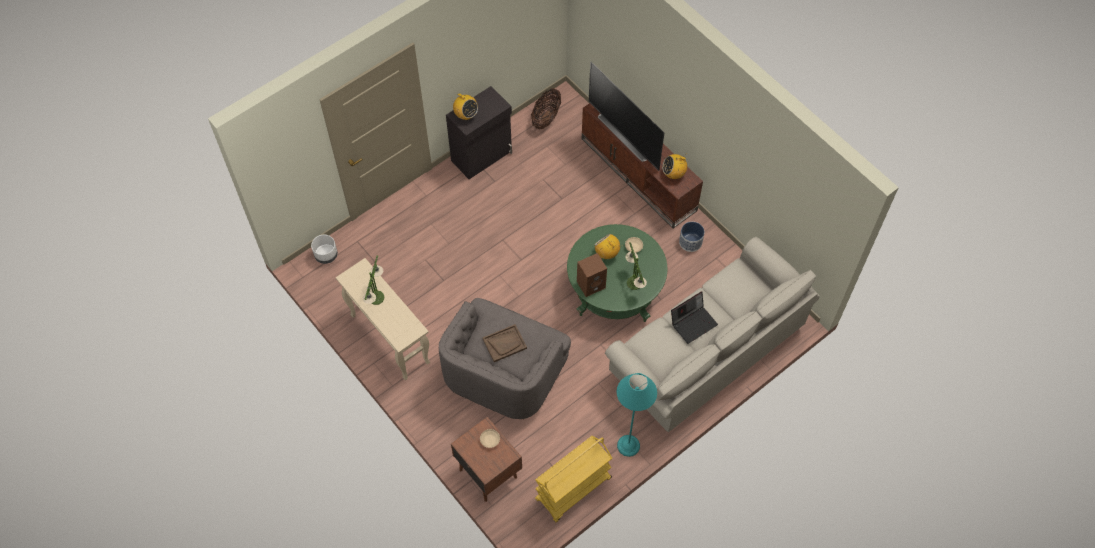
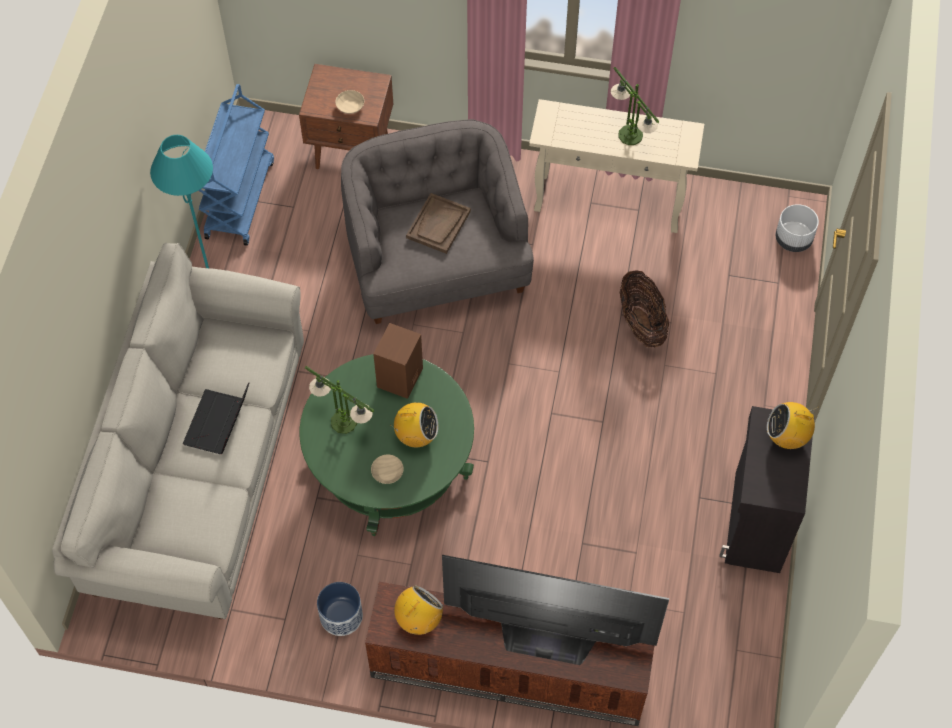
camera: 140 degrees right, 0 degrees up
basket [531,88,561,129] -> basket moved to [620,271,669,348]
yellow cart [535,436,612,522] -> blue cart [198,84,274,246]

